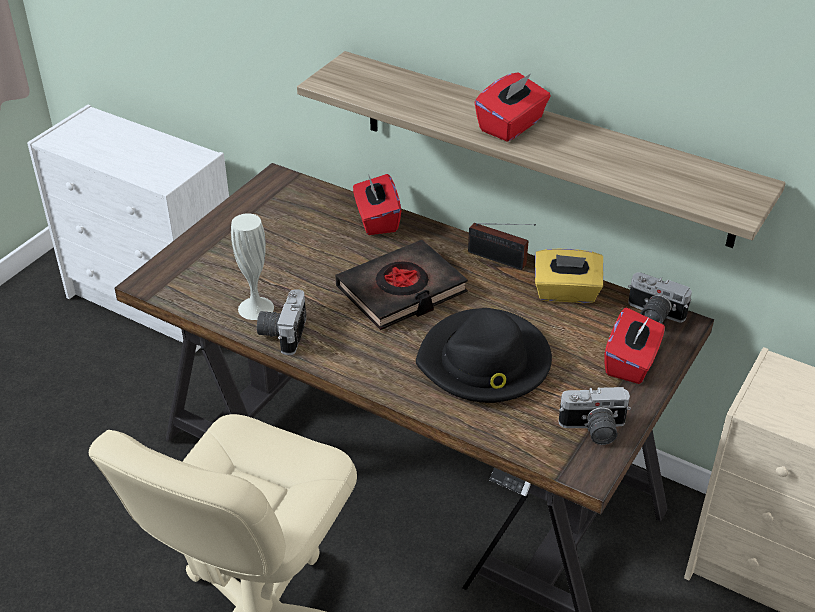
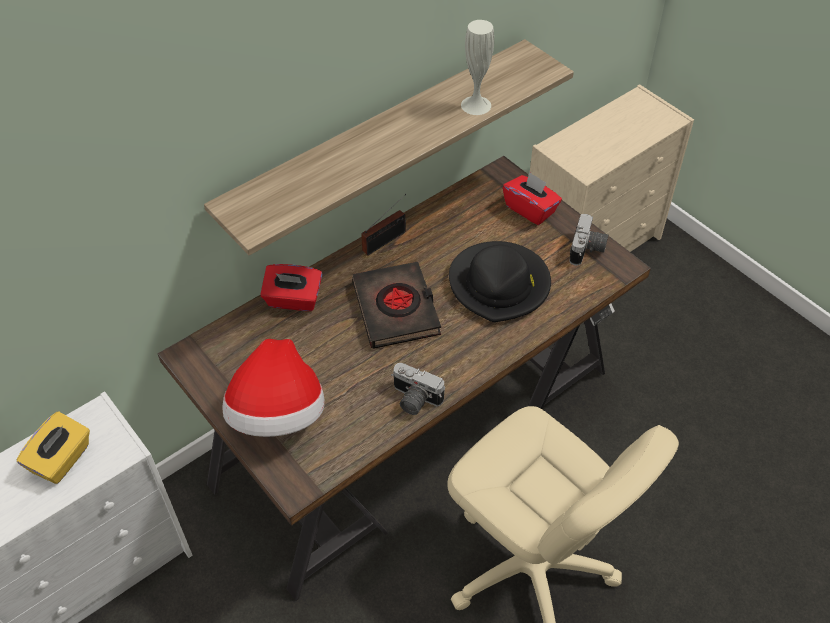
camera: 70 degrees left, 10 degrees up
white vase [231,213,274,320] -> white vase moved to [461,20,494,115]
red tissue box [474,72,550,142] -> none
yellow tissue box [535,249,603,303] -> yellow tissue box moved to [17,411,90,484]
camera [628,272,692,324] -> none
none -> hat [222,339,324,437]

